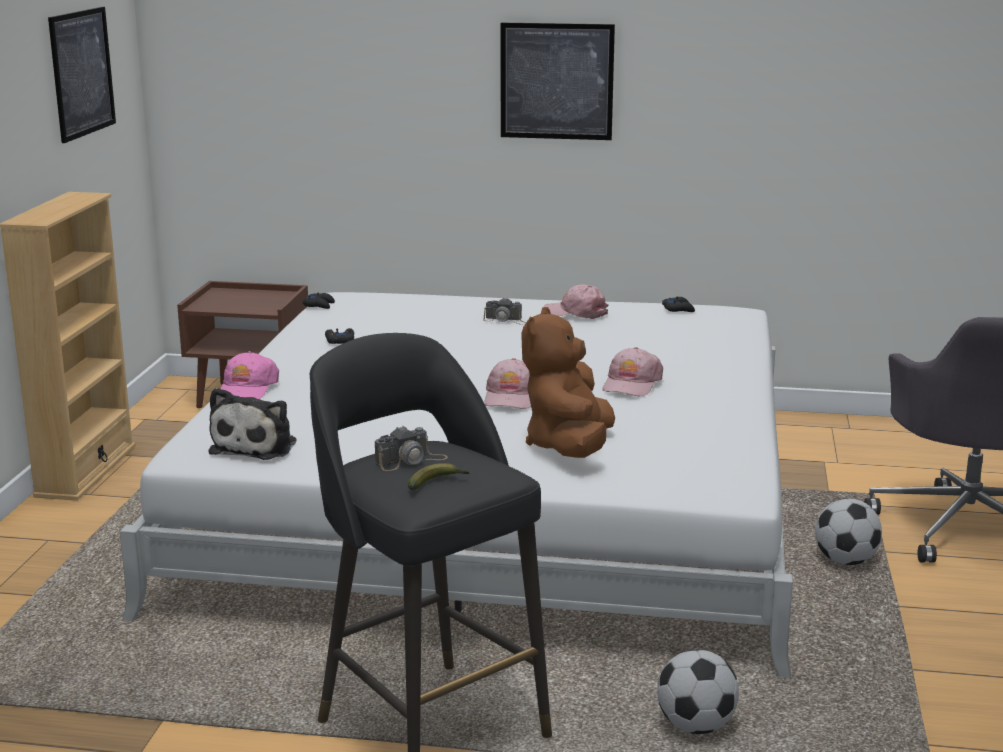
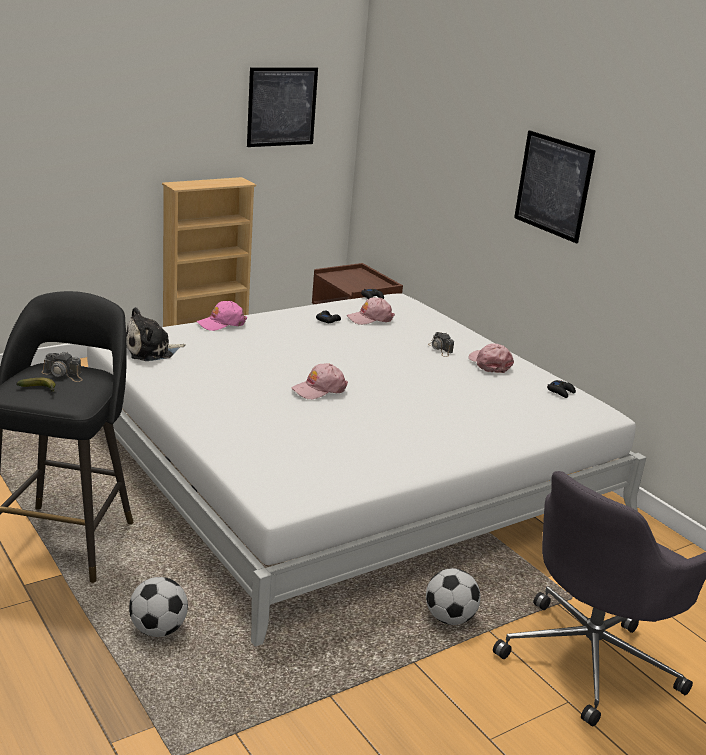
camera: 45 degrees right, 5 degrees up
brown plush toy [521,307,615,458] -> none
pink cap [602,347,663,396] -> pink cap moved to [347,297,395,325]

